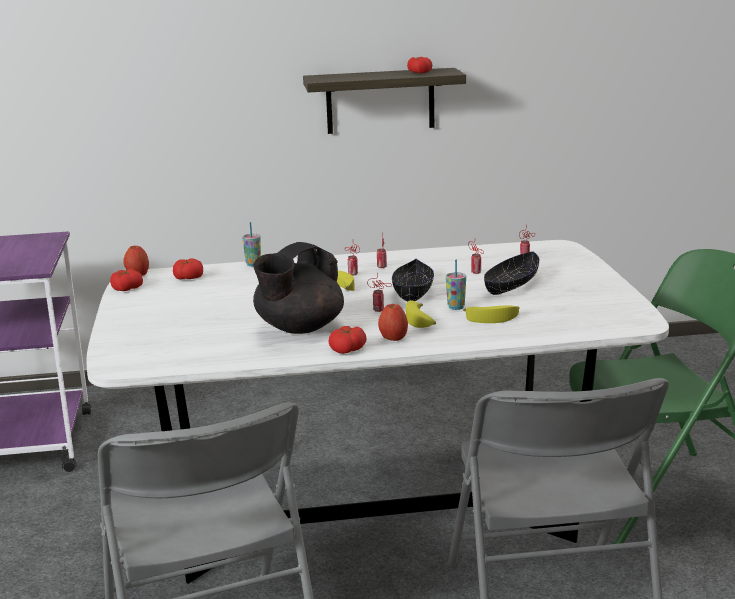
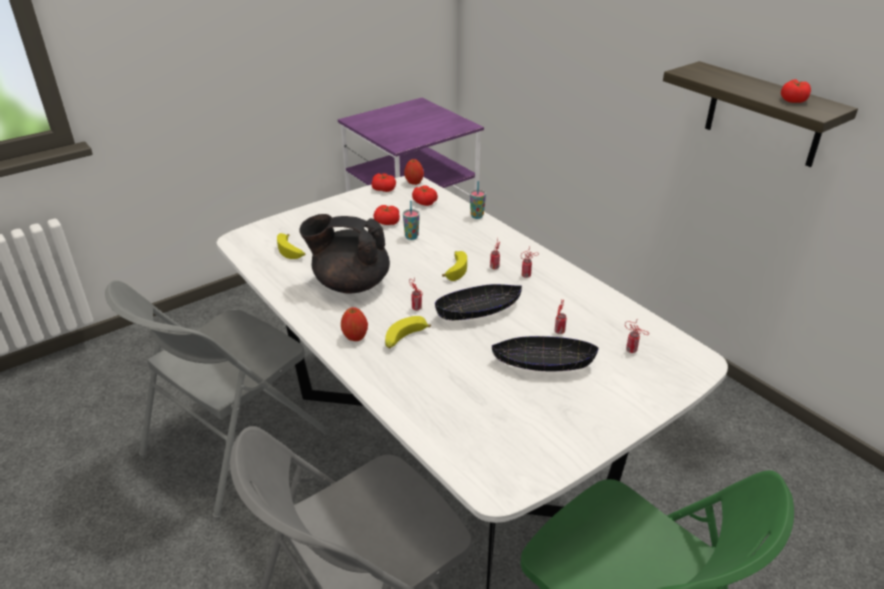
camera: 60 degrees right, 15 degrees up
tomato [328,326,367,354] -> tomato moved to [373,205,400,225]
cup [446,259,466,310] -> cup moved to [403,201,420,240]
banana [463,306,520,323] -> banana moved to [277,233,305,259]

